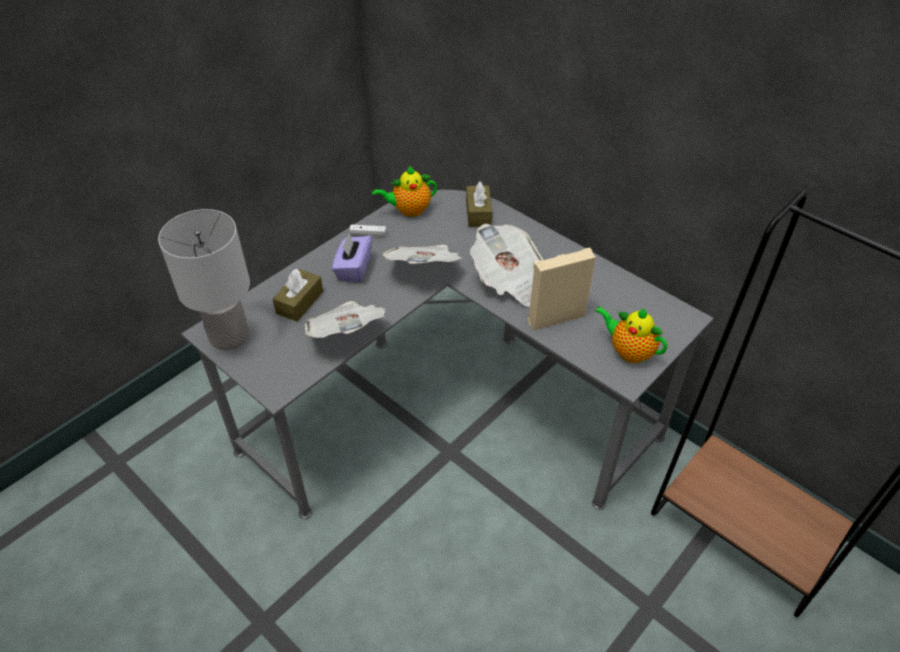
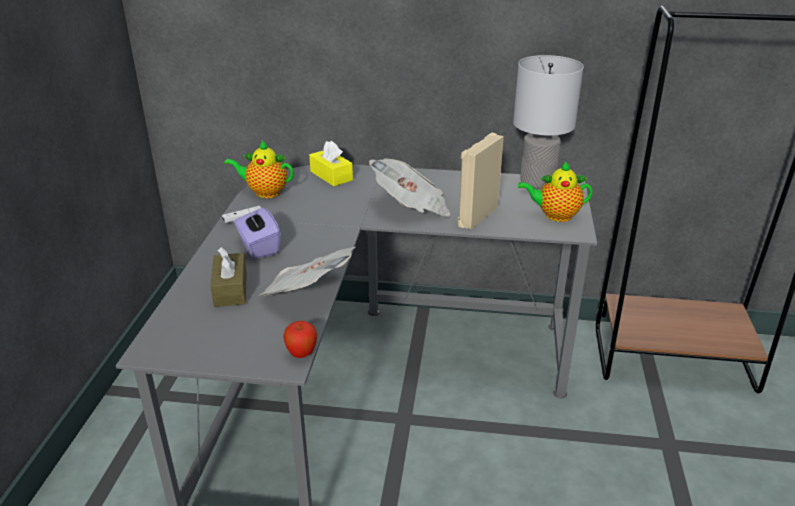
camera: 35 degrees left, 15 degrees down
grey table lamp [158,209,250,350] -> grey table lamp moved to [513,55,584,190]
teapot [372,166,437,217] -> teapot turned 60 degrees clockwise [224,140,294,198]
newspaper [383,245,463,264] -> none
brown tissue box [466,181,492,227] -> yellow tissue box [309,141,353,186]
none -> apple [283,321,317,358]

